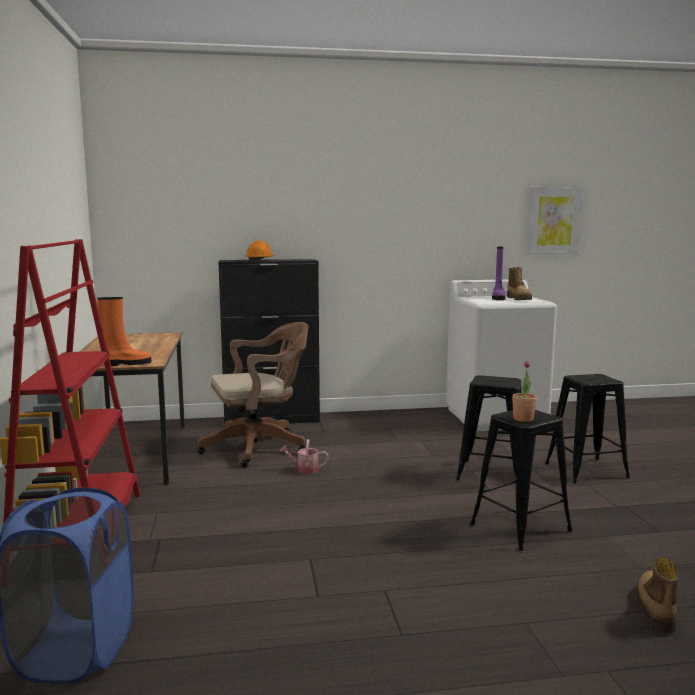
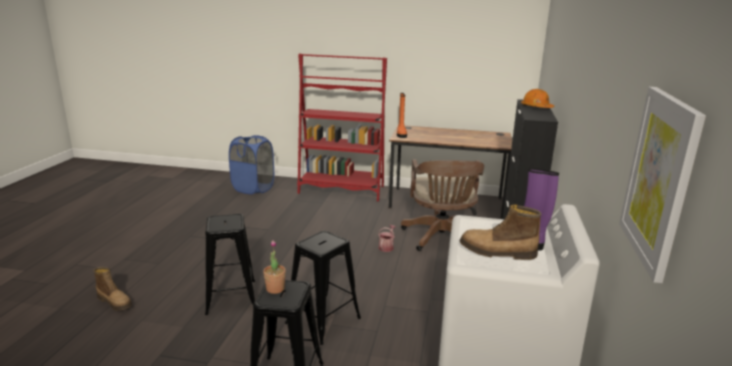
camera: 110 degrees right, 10 degrees up
potted plant [512,361,537,422] -> potted plant moved to [263,240,286,294]

